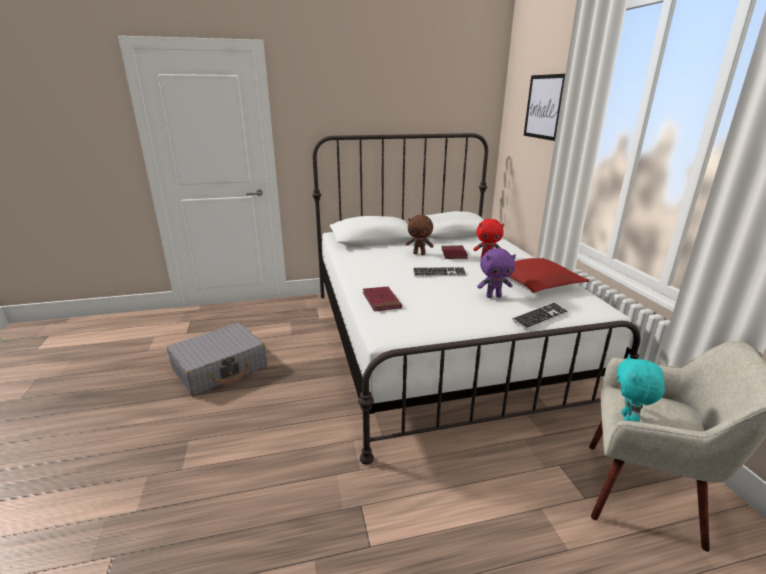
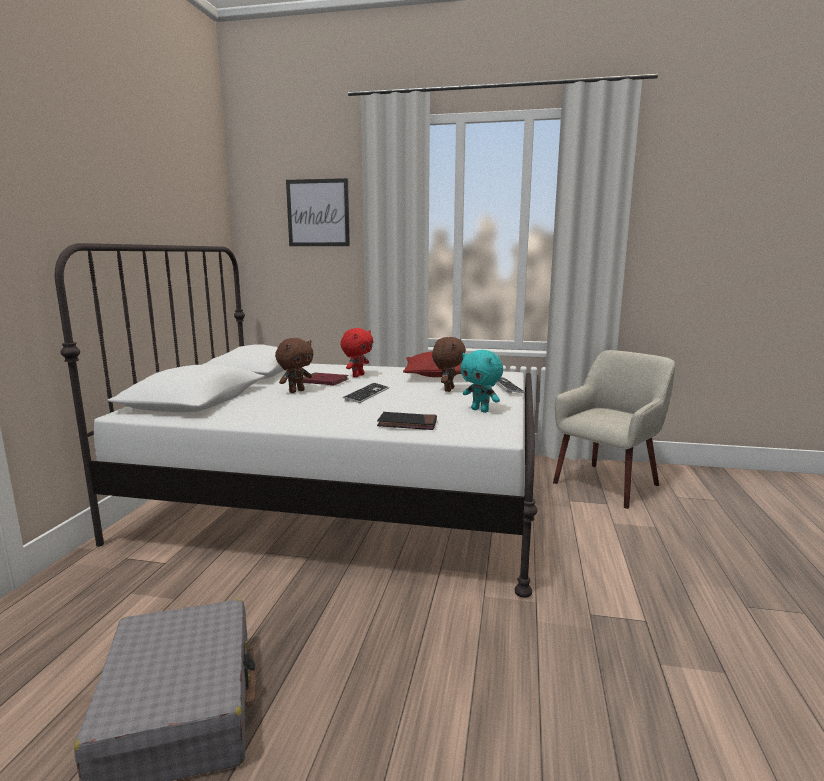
camera: 65 degrees left, 10 degrees down
red book [363,286,402,311] -> black book [377,412,437,430]
purple plush toy [477,248,516,298] -> brown plush toy [432,337,466,392]
turquoise plush toy [617,354,665,422] -> turquoise plush toy moved to [460,350,503,413]

